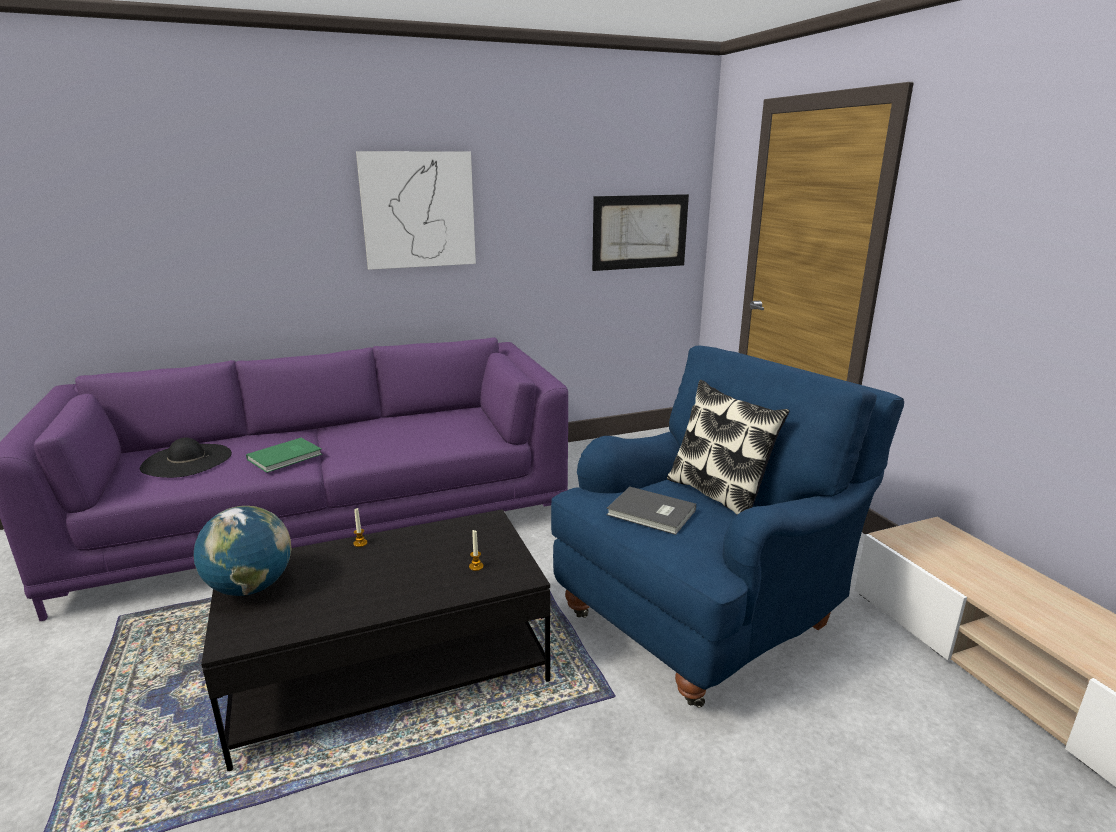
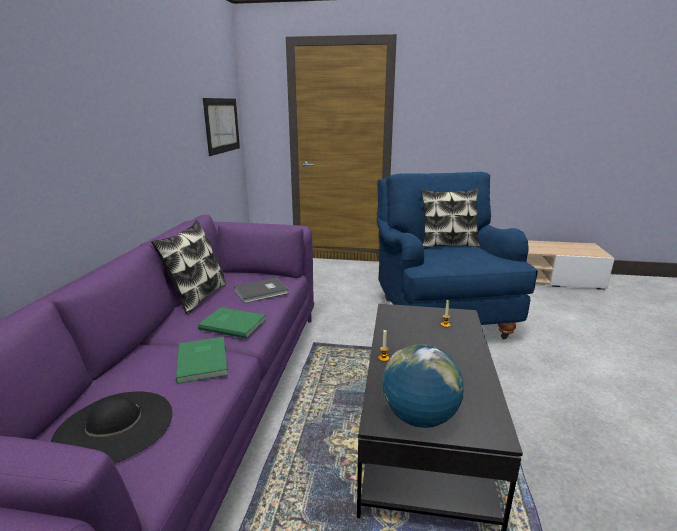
camera: 60 degrees left, 0 degrees up
picture [356,151,476,270] -> none
grey book [606,487,696,535] -> grey book moved to [234,278,289,303]
none -> pillow [151,220,227,315]
none -> green book [198,307,266,339]

